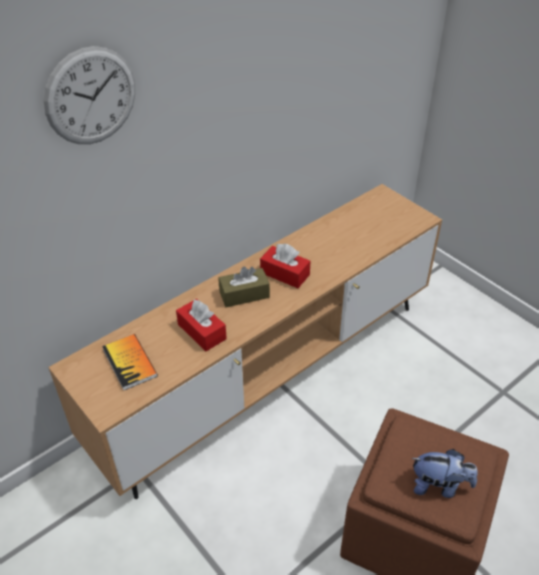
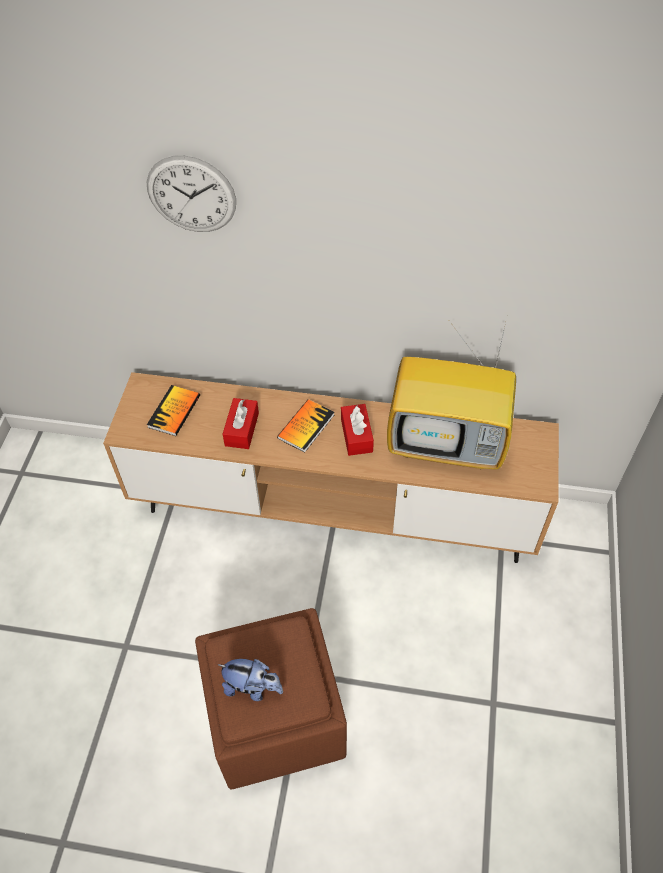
camera: 50 degrees right, 10 degrees up
brown tissue box [218,267,270,307] -> book [277,399,334,453]
plush toy [411,449,478,498] -> plush toy turned 45 degrees counterclockwise [217,659,283,701]
none -> television [387,314,516,469]

